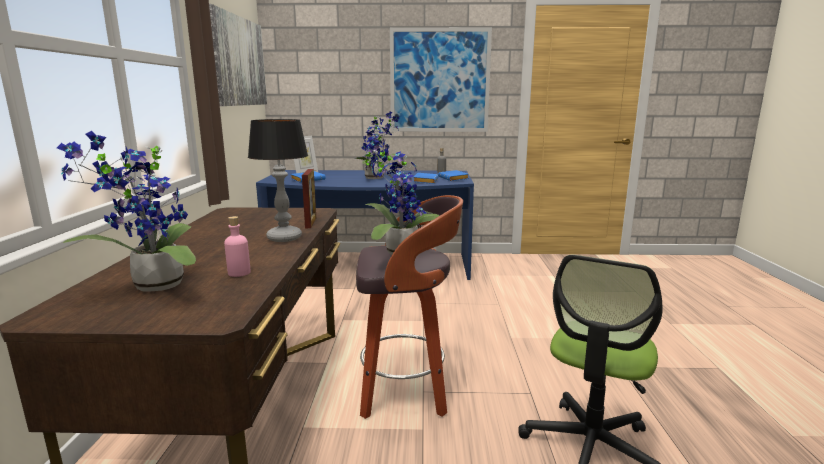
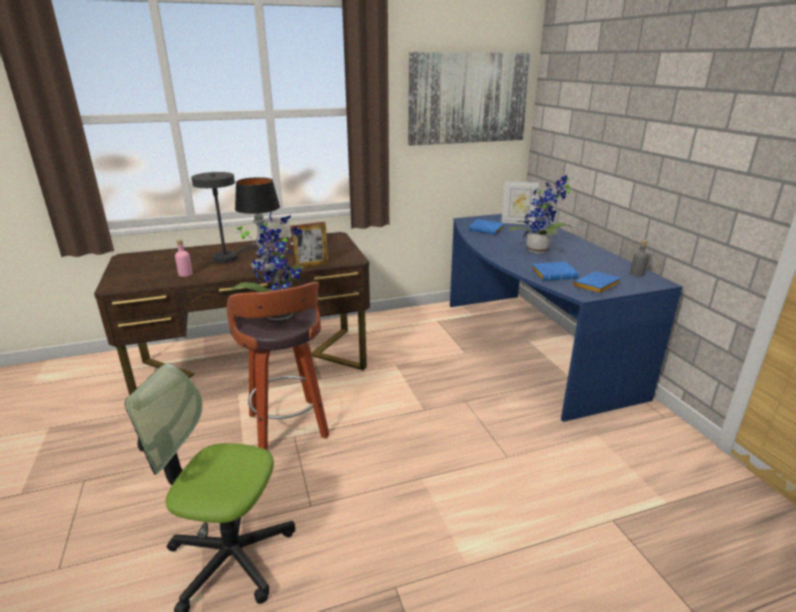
camera: 70 degrees right, 10 degrees up
potted plant [57,131,196,292] -> none
picture [390,27,492,132] -> none
none -> grey table lamp [191,172,256,263]

